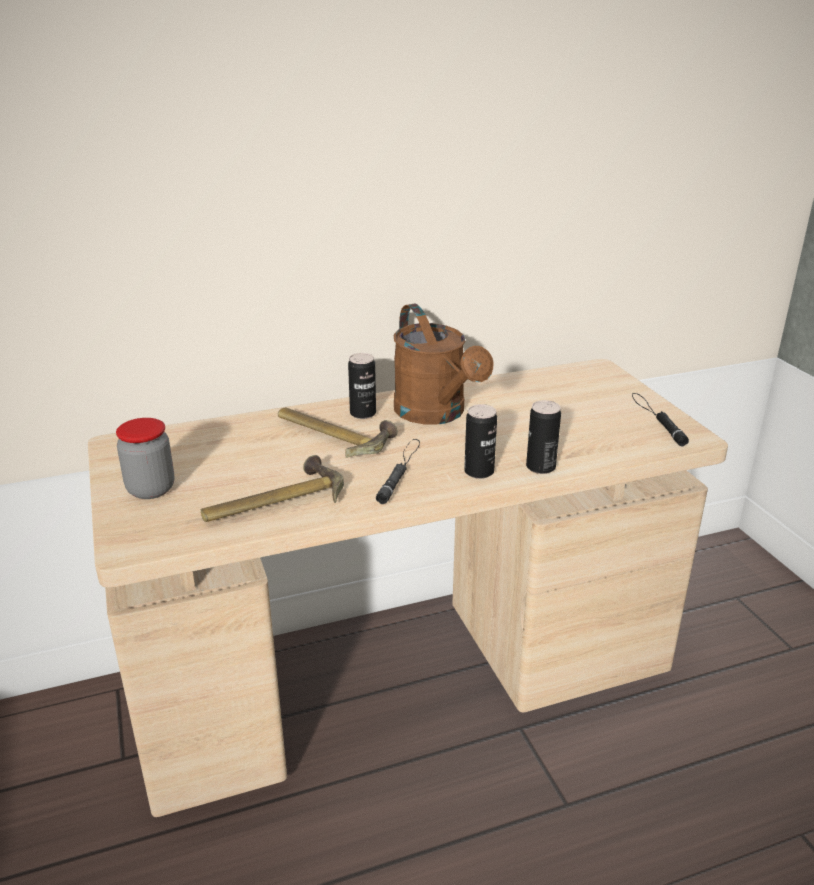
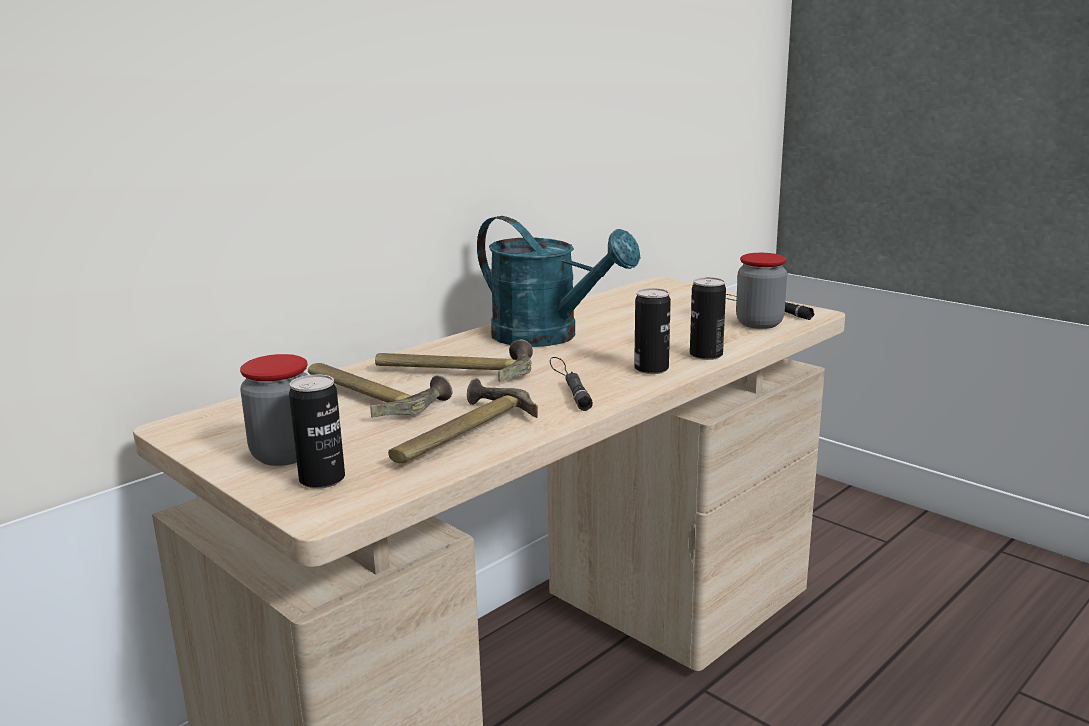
camera: 25 degrees left, 10 degrees down
can [348,353,376,419] -> can moved to [289,375,345,489]
brown watering can [394,304,493,425] -> turquoise watering can [477,216,641,347]
none -> hammer [308,363,452,418]
none -> jar [736,253,787,329]

